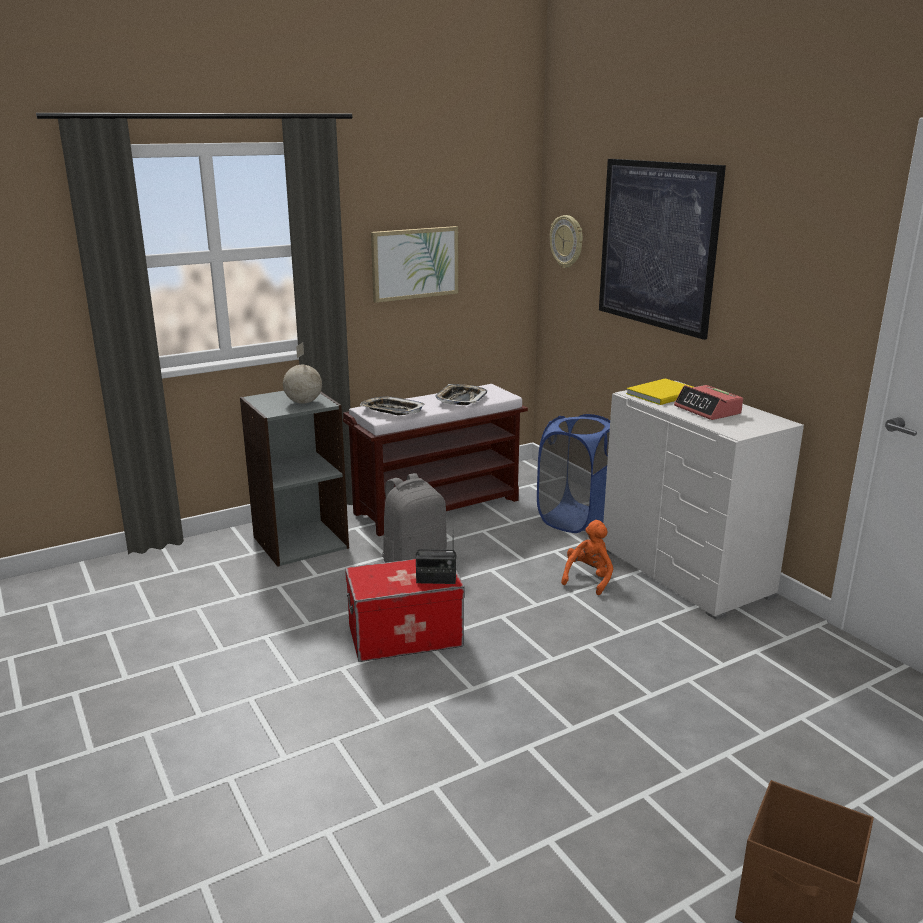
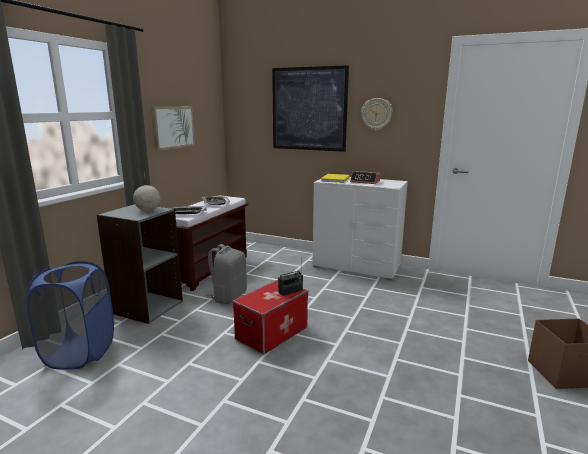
camera: 35 degrees left, 5 degrees down
blue laundry basket [537,414,610,533] -> blue laundry basket moved to [26,261,114,370]
wall clock [550,215,583,268] -> wall clock moved to [361,98,393,131]
orange plush toy [561,520,613,595] -> none

